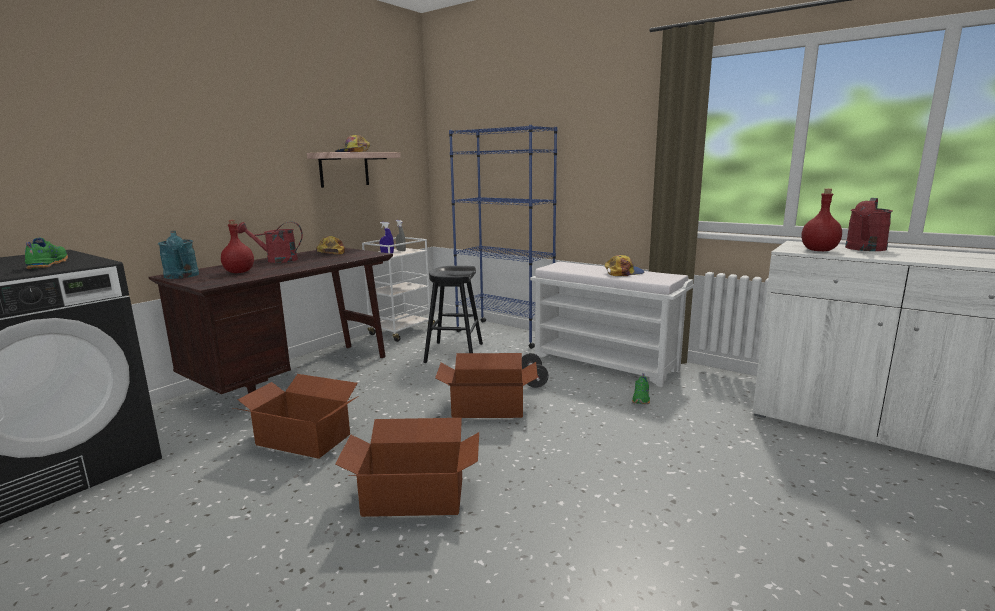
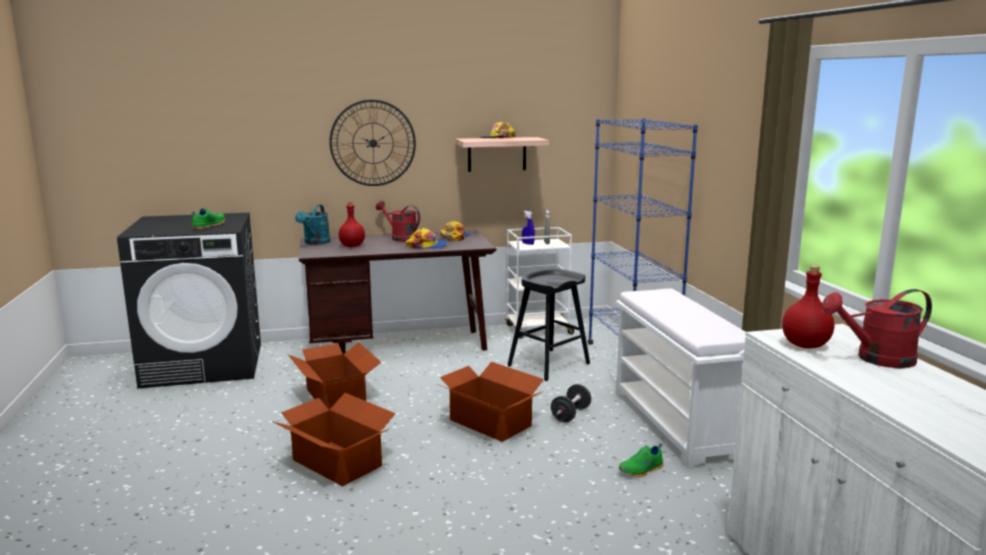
camera: 40 degrees right, 0 degrees up
cap [605,255,644,276] -> cap moved to [406,228,448,249]
none -> wall clock [329,99,416,186]

